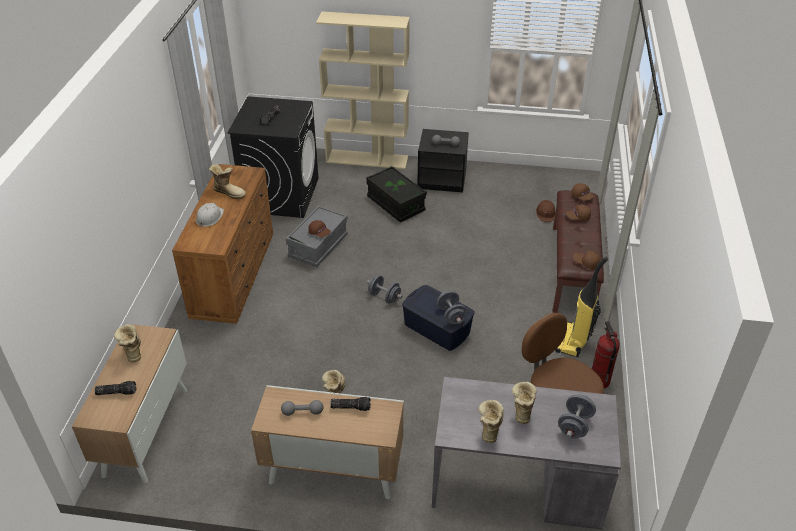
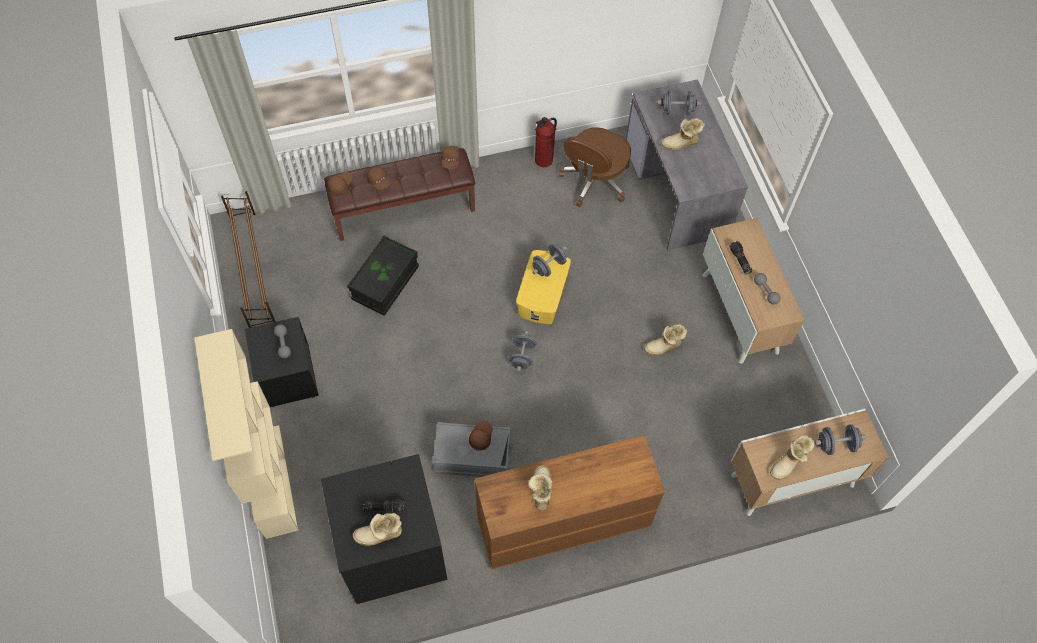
camera: 115 degrees left, 20 degrees up
flashlight [95,381,136,395] -> grey dumbbell [815,424,866,455]
white hard hat [196,203,224,227] -> none
black storage box [366,166,427,222] -> black storage box moved to [347,235,419,316]
blue storage box [402,285,475,351] -> yellow storage box [516,250,571,324]
boot [478,400,504,443] -> boot moved to [353,513,402,546]
brown hard hat [536,200,555,222] -> none
vacuum cleaner [555,256,608,357] -> none
none -> brown shoe rack [221,191,276,328]

